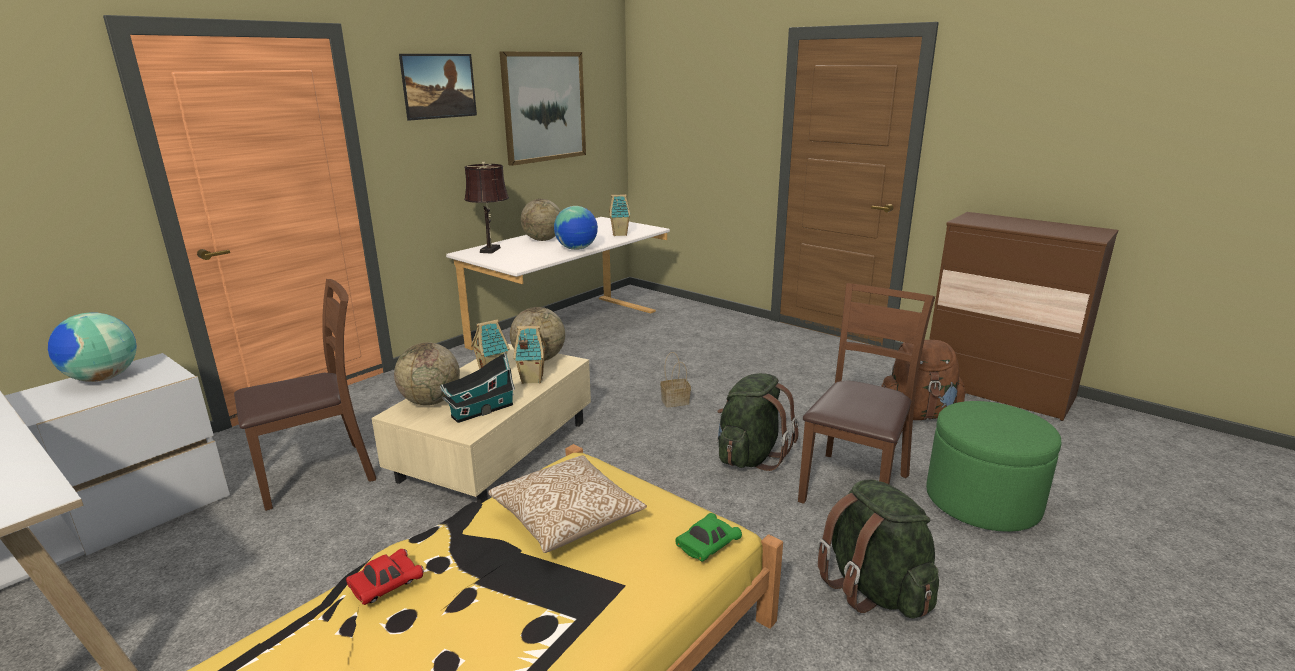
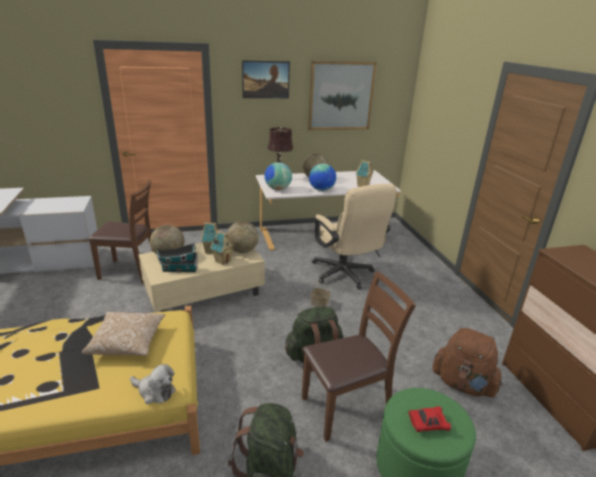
camera: 35 degrees right, 5 degrees up
globe [48,312,137,382] -> globe moved to [265,162,292,190]
red toy car [346,549,424,605] -> red toy car moved to [408,406,451,432]
green toy car [675,513,742,561] -> plush toy [130,364,175,404]
none -> beige office chair [312,184,397,289]

